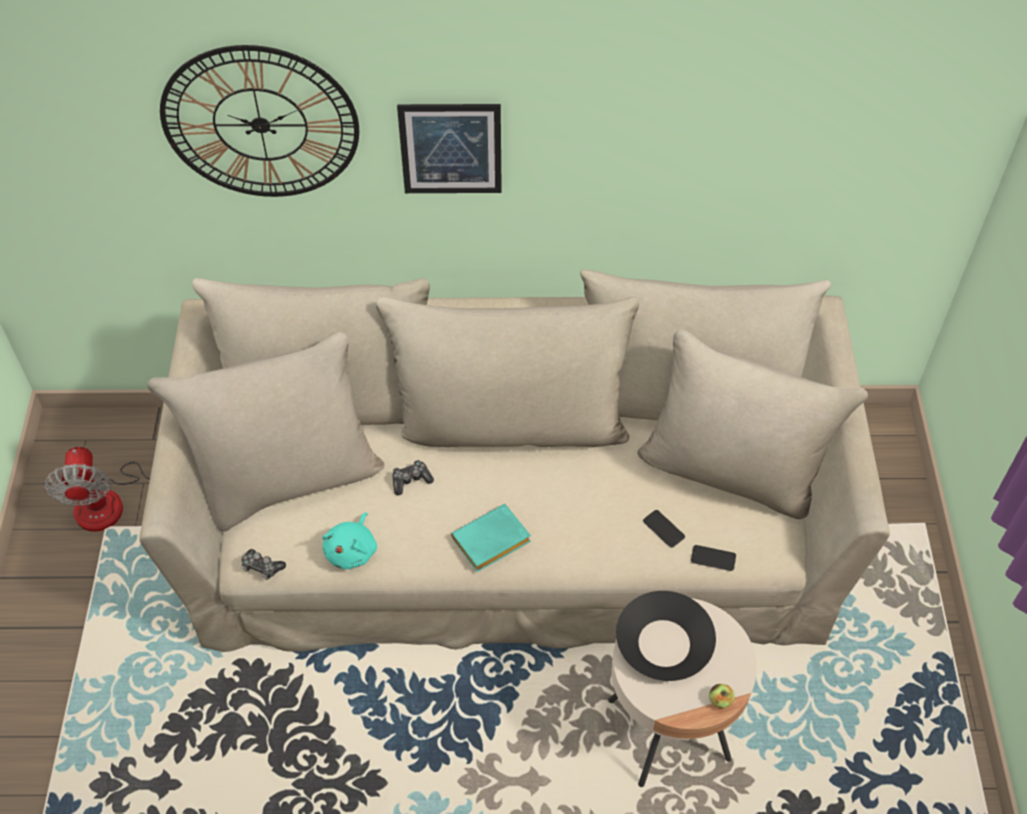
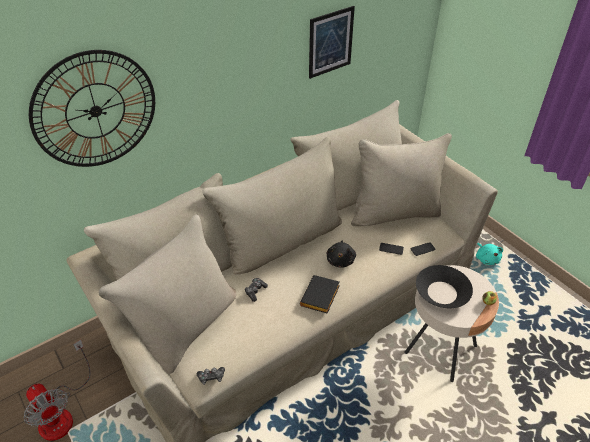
camera: 35 degrees left, 10 degrees down
turquoise plush toy [322,512,377,569] -> turquoise plush toy moved to [476,243,503,265]
picture [397,104,502,193] -> picture moved to [309,6,355,79]
turquoise book [451,504,531,572] -> black book [300,275,339,314]
none -> black plush toy [326,240,356,268]

